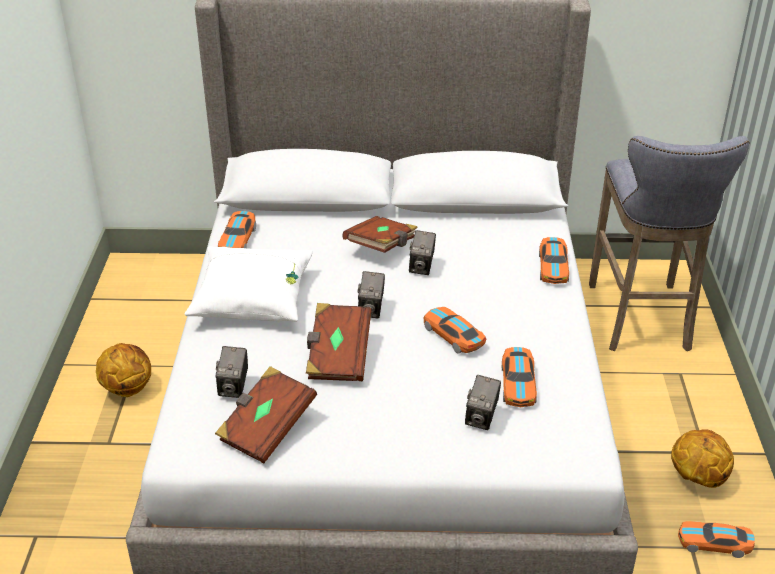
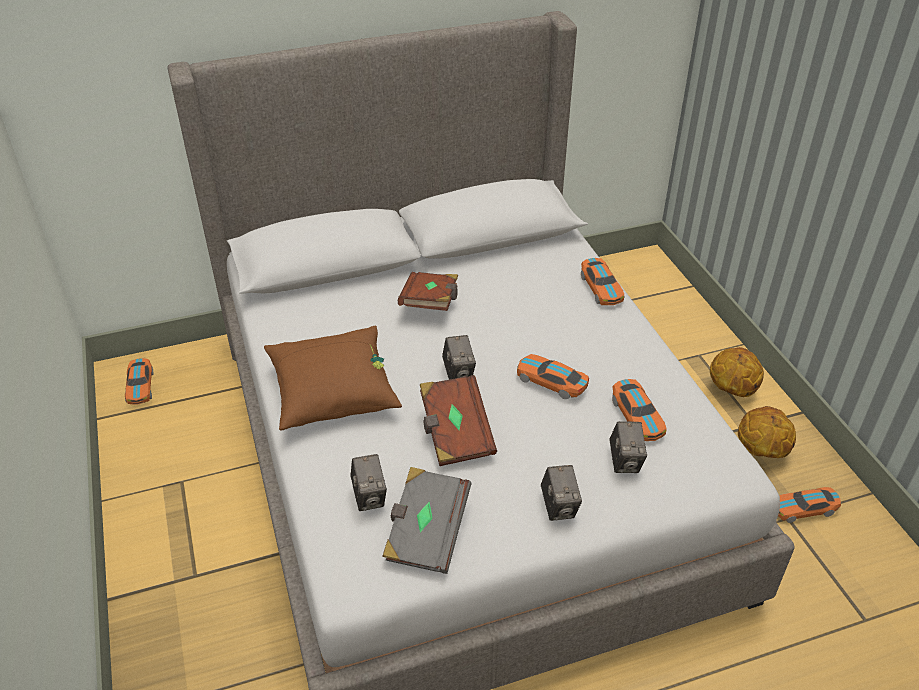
camera: 20 degrees left, 5 degrees up
basketball [96,343,151,397] -> basketball moved to [710,347,764,397]
white pillow [185,246,313,322] -> brown pillow [264,326,402,431]
brown book [215,366,317,464] -> grey book [382,467,472,574]
toy car [218,211,256,248] -> toy car moved to [125,358,154,405]
camera [409,230,436,275] -> camera moved to [540,465,582,521]
grey stool [589,136,749,351] -> none

